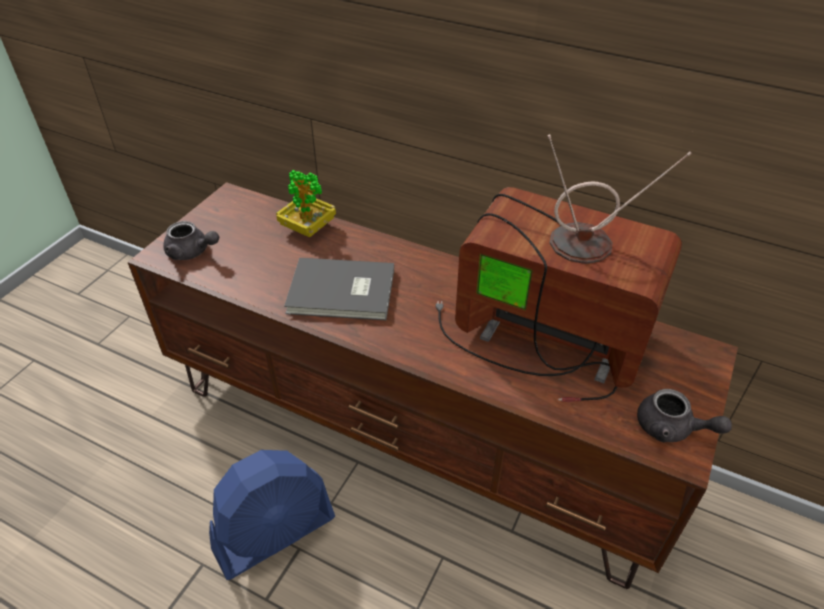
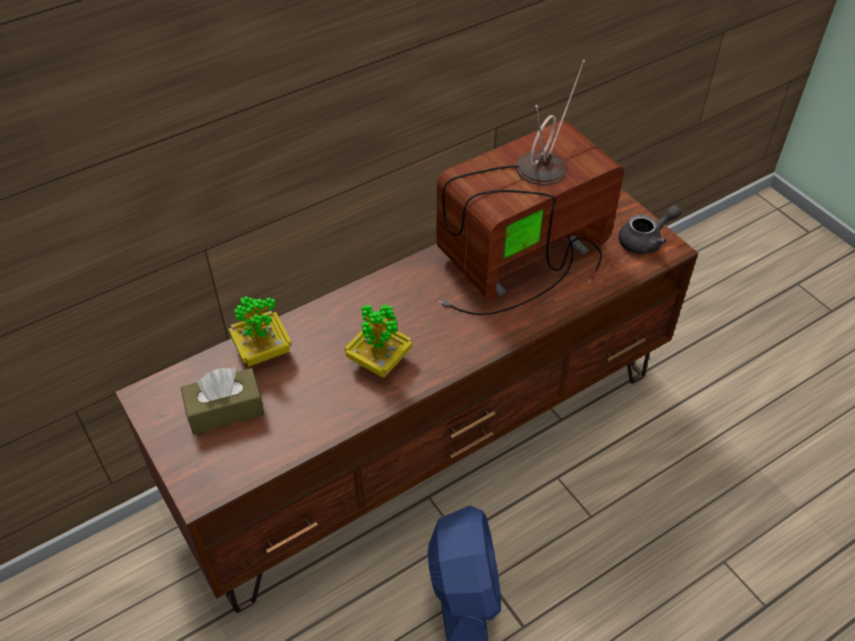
camera: 60 degrees left, 5 degrees up
grey teapot [163,221,219,260] -> none
grey book [284,258,394,320] -> potted plant [345,304,412,378]
none -> brown tissue box [181,367,265,434]

